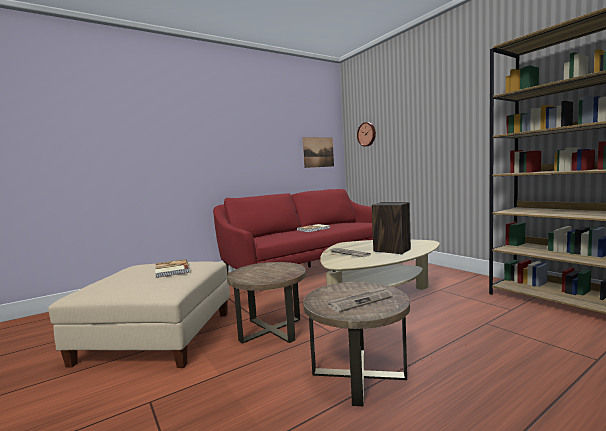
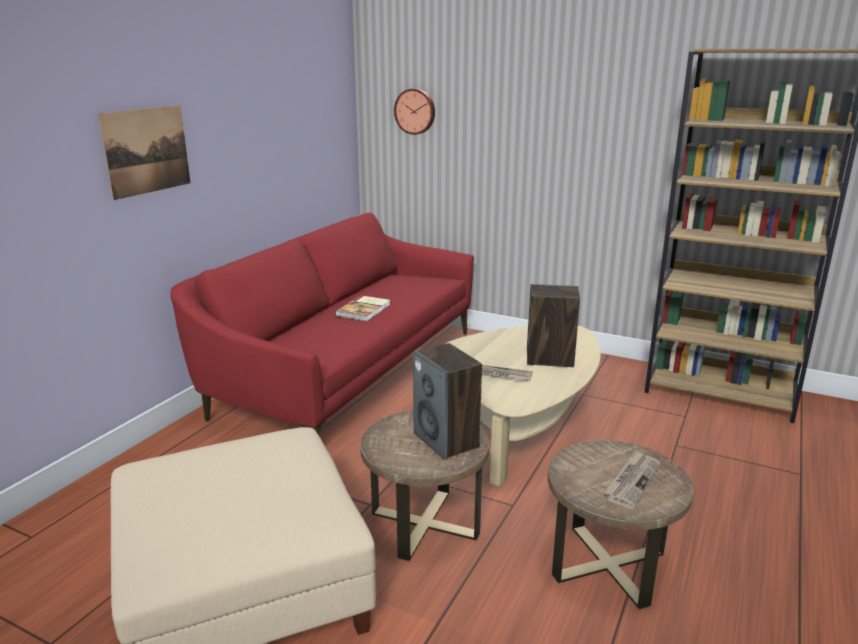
camera: 30 degrees left, 15 degrees up
book [155,259,190,278] -> none
picture [303,137,334,168] -> picture moved to [98,106,190,200]
none -> speaker [413,343,482,460]

